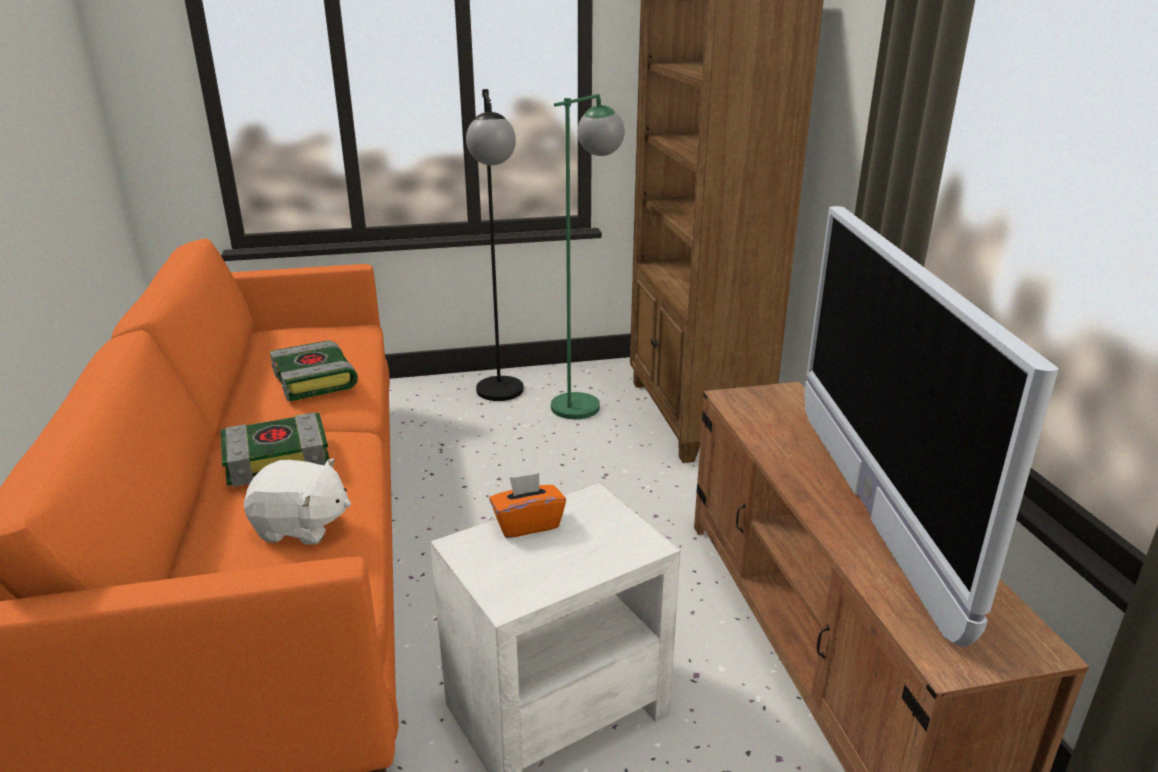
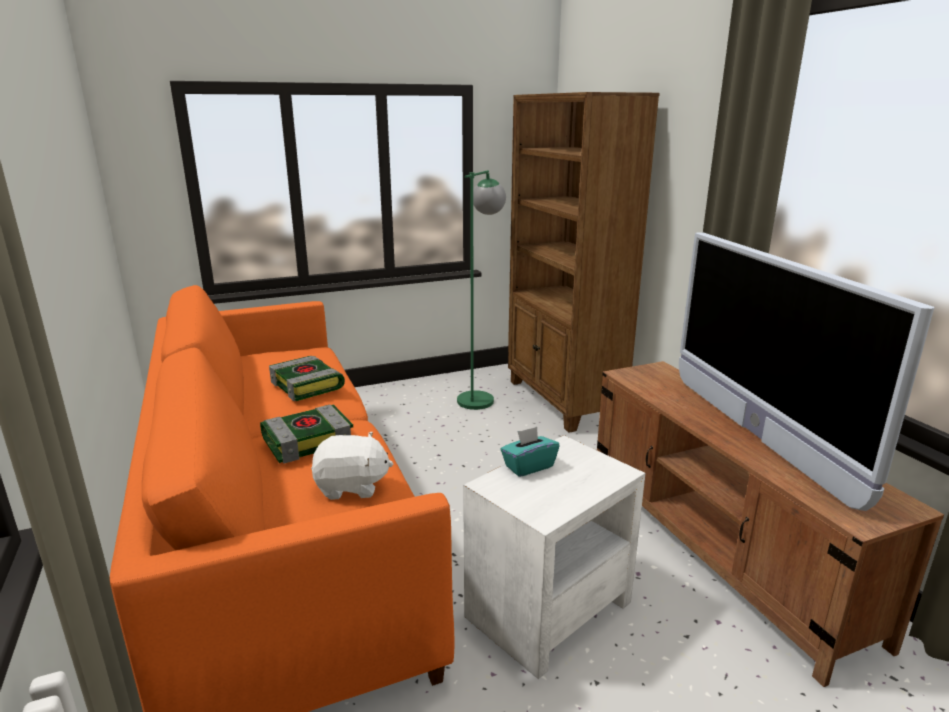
camera: 10 degrees left, 5 degrees down
black floor lamp [466,89,524,401] -> none
orange tissue box [489,473,566,538] -> turquoise tissue box [501,427,560,477]

